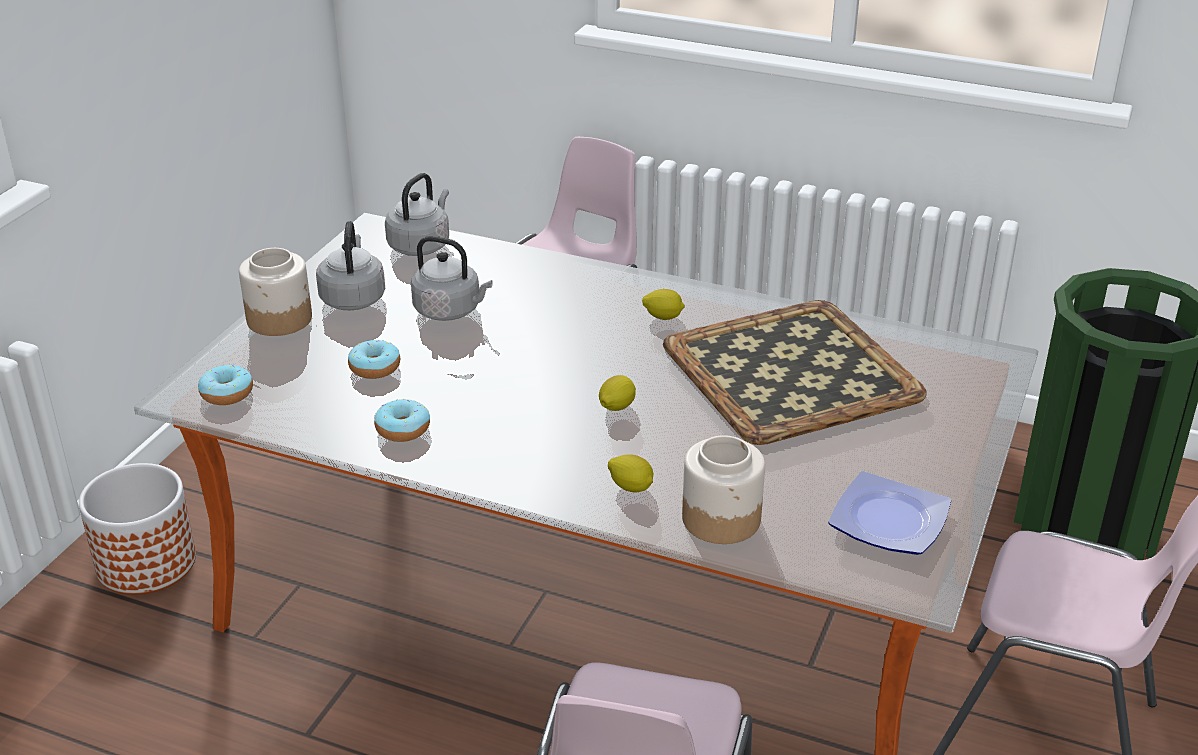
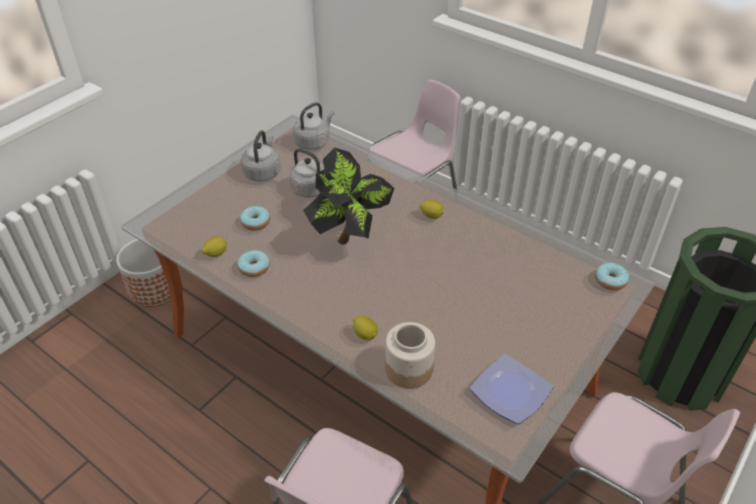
camera: 15 degrees right, 10 degrees up
donut [198,365,253,405] -> donut moved to [595,263,629,290]
jar [239,248,312,336] -> none
lemon [599,375,636,411] -> lemon moved to [201,236,227,257]
tray [663,300,927,445] -> none
none -> potted plant [303,147,394,244]

